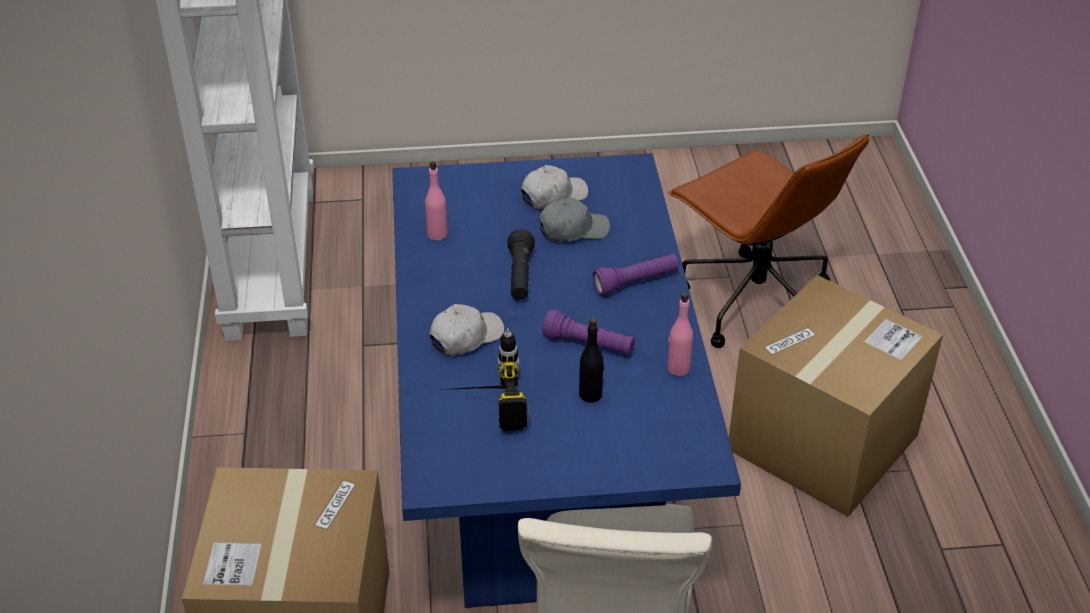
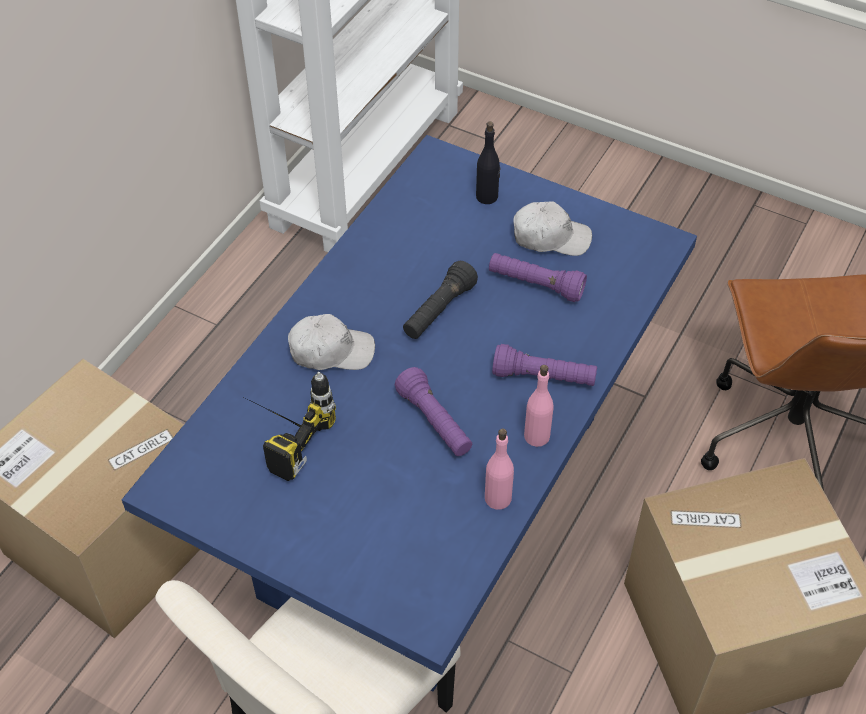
camera: 35 degrees right, 10 degrees up
pink bottle [425,161,448,241] -> pink bottle moved to [524,365,554,447]
grey cap [539,197,610,242] -> purple flashlight [489,253,587,302]
black bottle [579,318,604,403] -> black bottle moved to [476,122,500,204]

